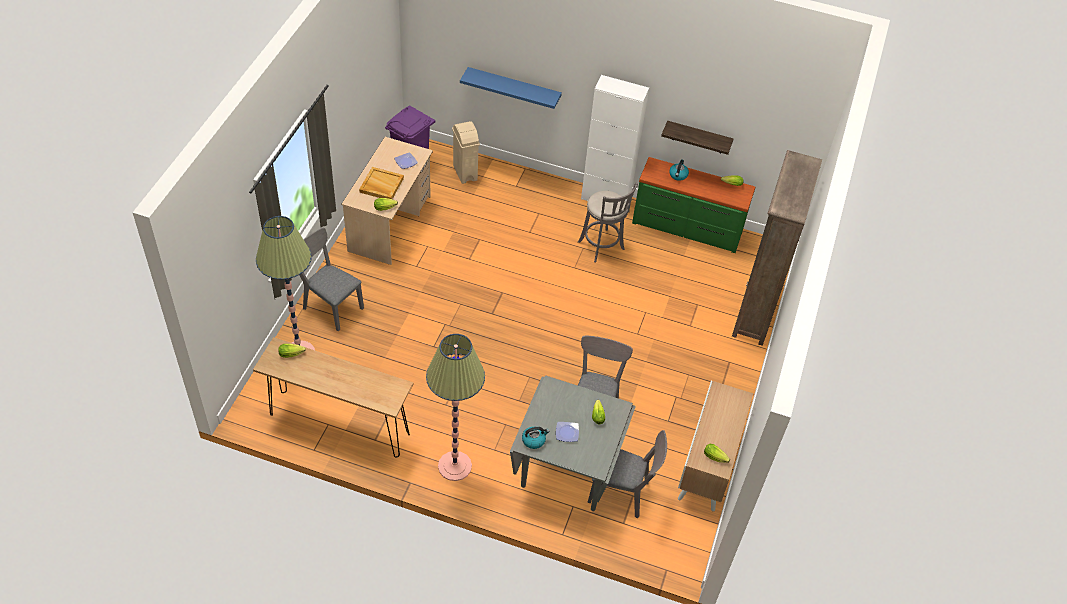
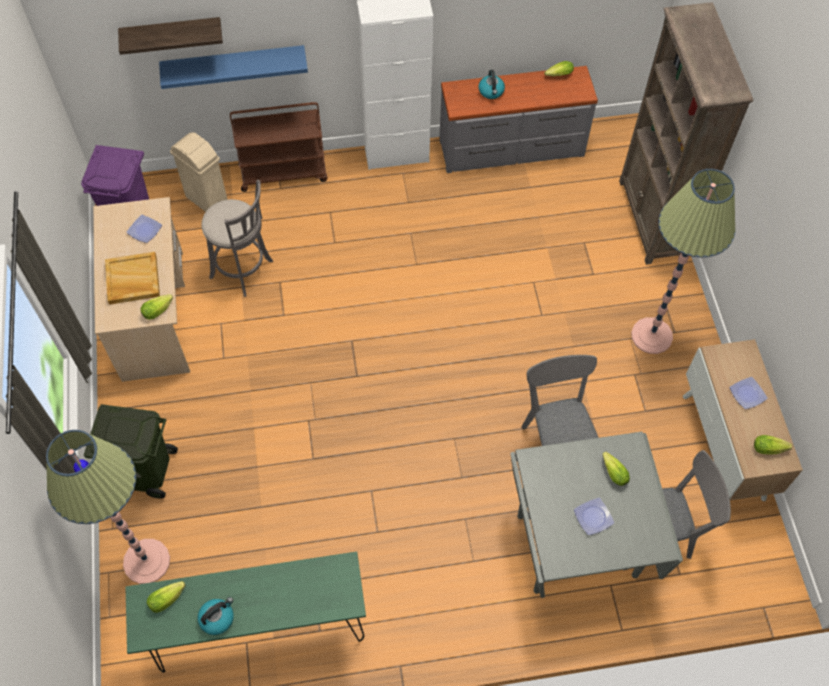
camera: 25 degrees left, 10 degrees up
brown console table [253,337,413,458] -> green console table [125,551,366,673]
grey chair [300,228,364,331] -> green trash can [84,404,178,499]
floor lamp [426,334,485,481] -> floor lamp moved to [631,169,735,354]
kettle [522,427,550,449] -> kettle moved to [198,597,234,635]
grey stool [578,183,638,262] -> grey stool moved to [201,180,273,297]
green dresser [632,157,756,253] -> grey dresser [439,66,598,173]
shelf [661,121,733,155] -> shelf moved to [118,17,223,55]
none -> brown cart [230,102,327,192]
none -> plate [730,377,768,409]

